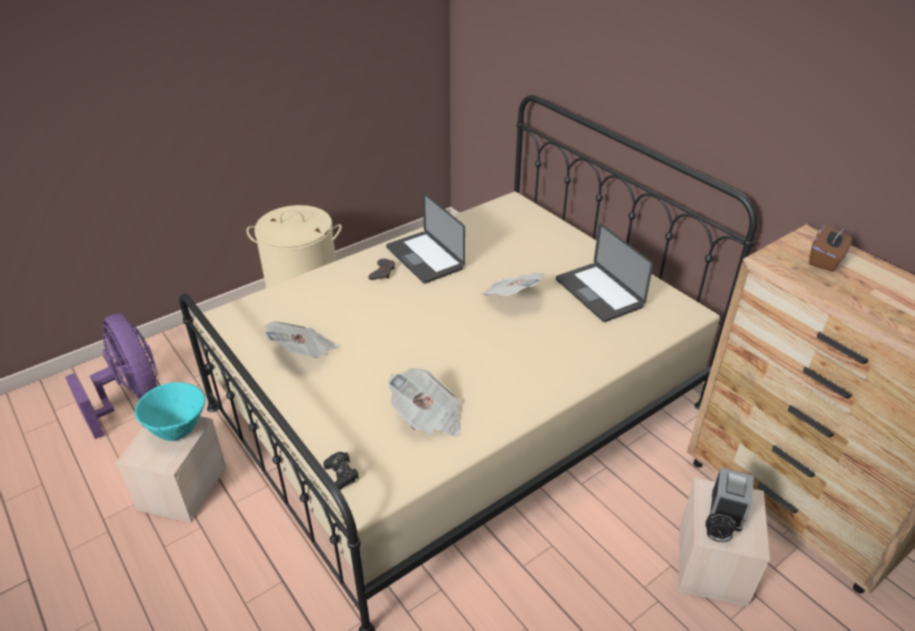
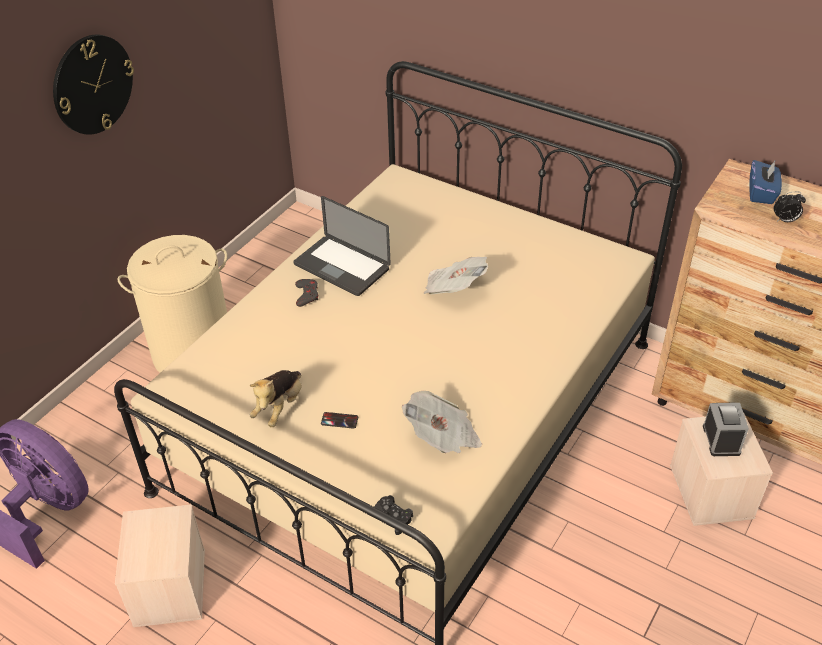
camera: 20 degrees left, 5 degrees up
turquoise bowl [135,382,205,441] -> none
newspaper [263,321,340,358] -> plush toy [250,370,302,427]
laptop [556,223,653,322] -> none
alarm clock [706,514,737,542] -> alarm clock moved to [774,192,806,222]
brown tissue box [809,224,852,272] -> blue tissue box [749,160,782,204]
none -> wall clock [53,35,134,135]
none -> phone [321,412,358,429]

